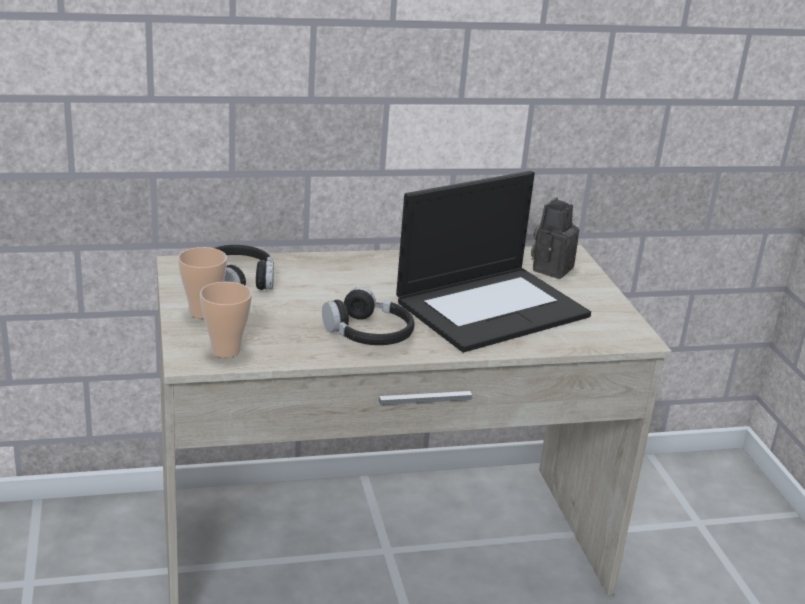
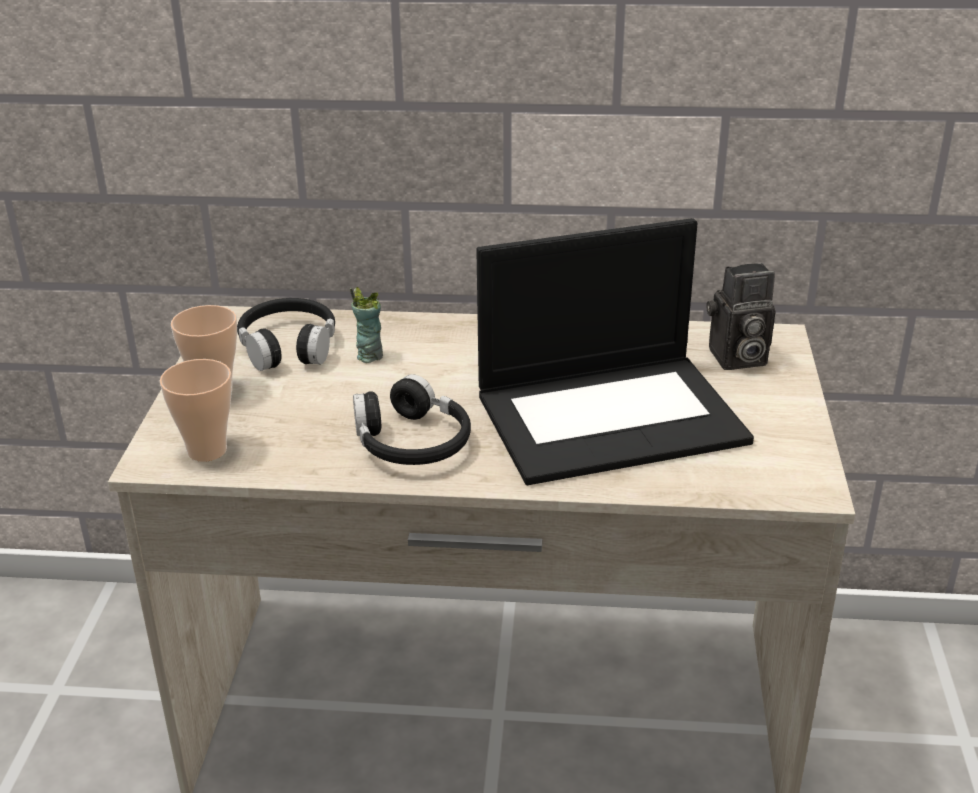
camera: 20 degrees right, 5 degrees up
camera [531,197,579,279] -> camera turned 150 degrees counterclockwise [707,263,776,370]
none -> cup [350,287,383,363]

